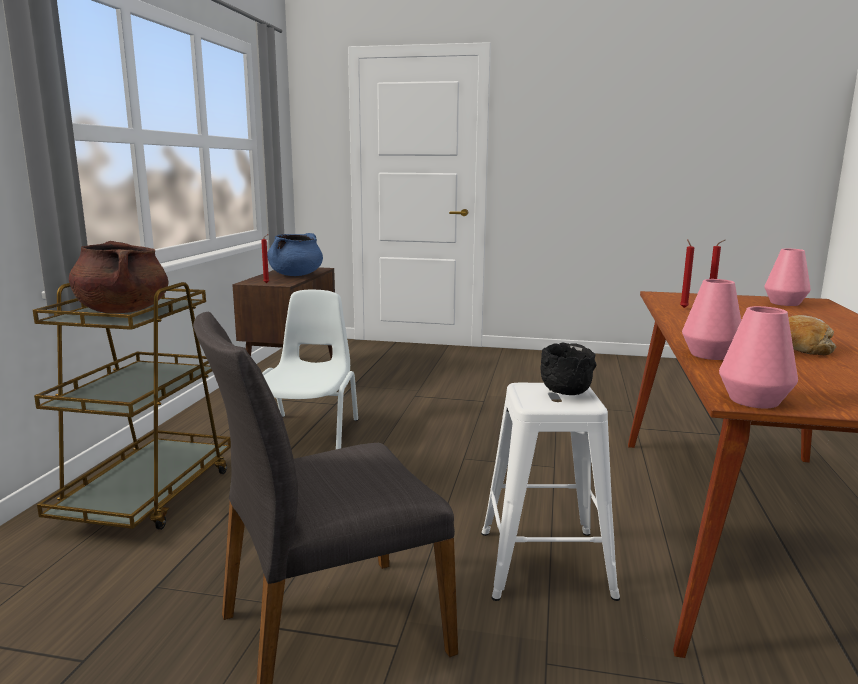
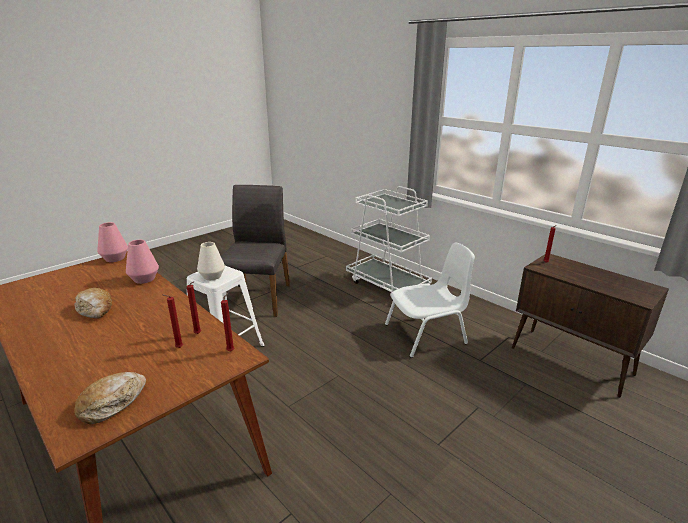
camera: 125 degrees right, 10 degrees up
brown cart [33,282,231,530] -> white cart [346,186,432,301]
brown cooking pot [69,241,169,313] -> none
white chair [262,290,358,449] -> white chair turned 60 degrees counterclockwise [385,242,475,358]
blue cooking pot [267,233,323,276] -> none
black bowl [540,342,597,395] -> white vase [197,242,225,280]
pink vase [764,249,811,306] -> bread [75,372,146,424]
none -> red candle [221,293,234,351]

